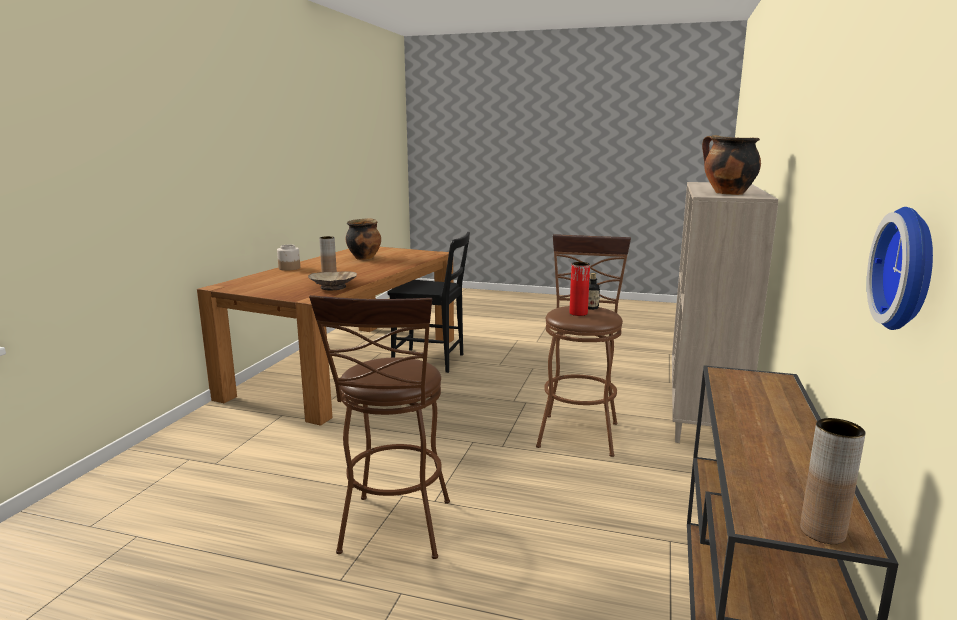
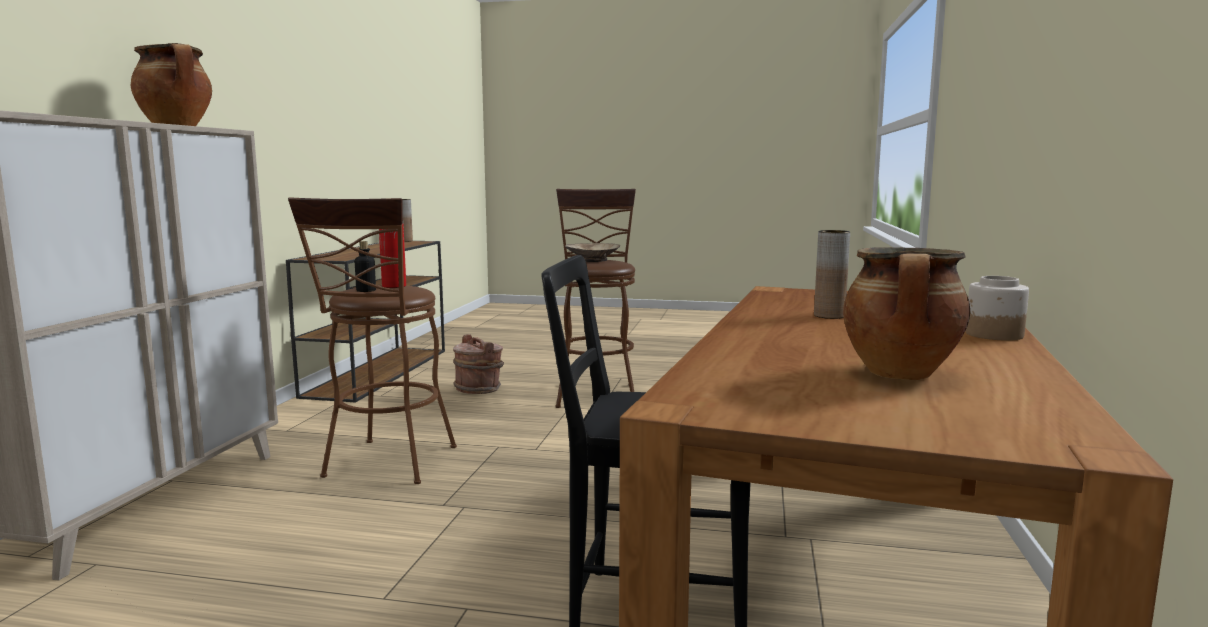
camera: 175 degrees right, 5 degrees down
beige bowl [308,271,357,290] -> beige bowl moved to [565,243,620,262]
wall clock [867,207,933,330] -> none
none -> brown bucket [453,334,504,394]

